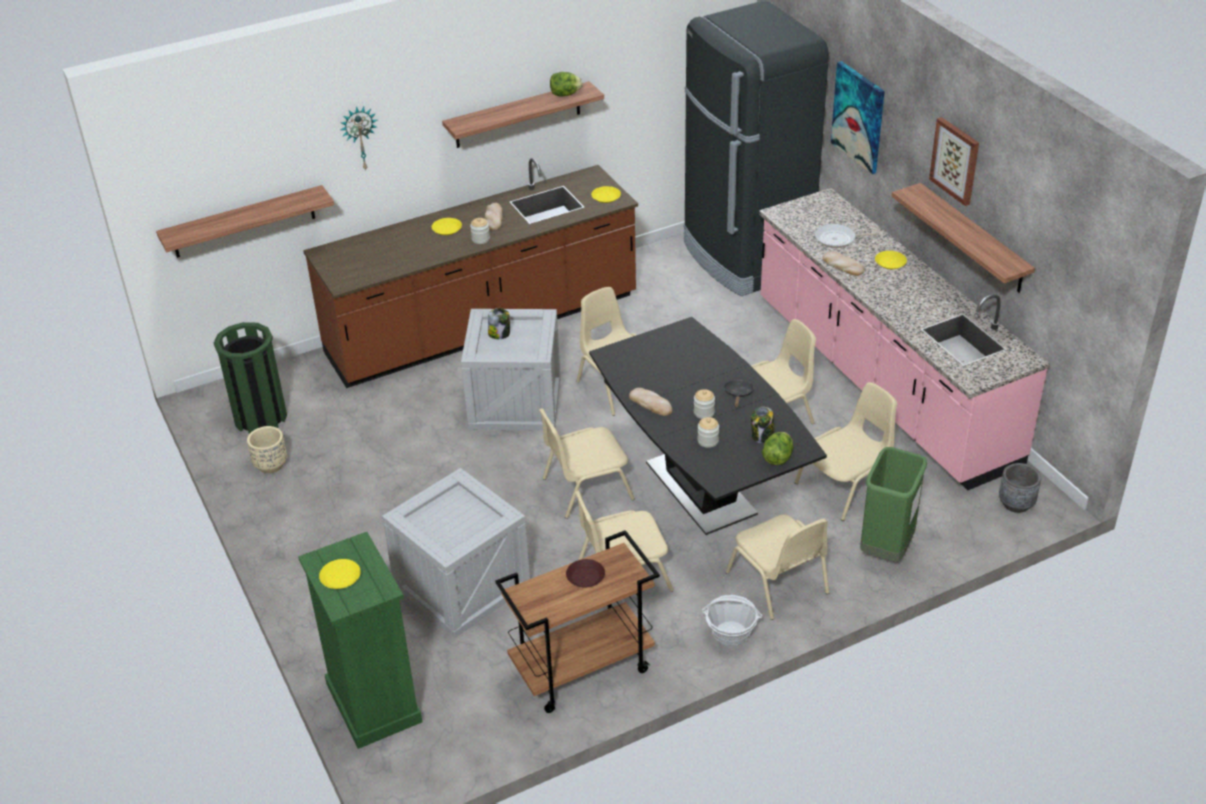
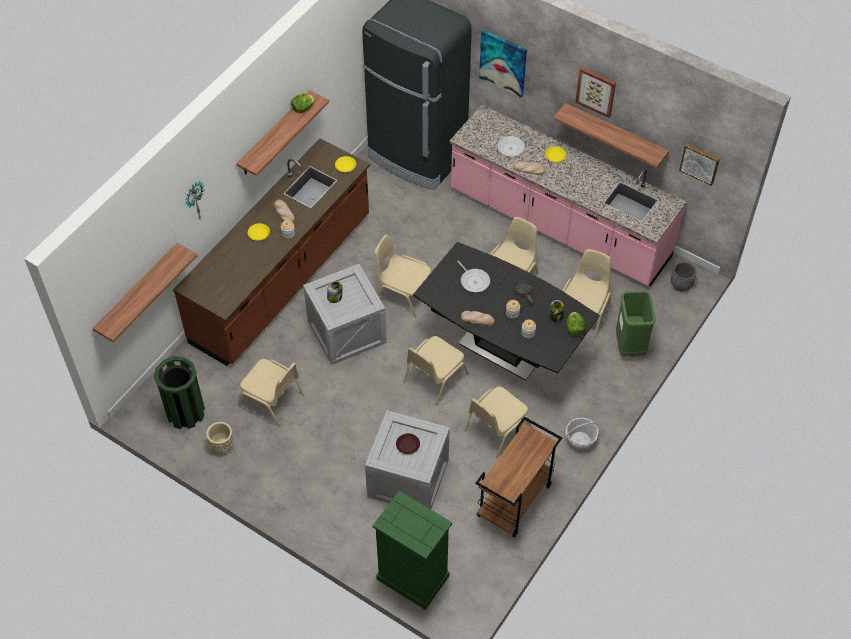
camera: 30 degrees left, 15 degrees up
yellow plate [319,559,361,589] -> none
brown plate [566,559,605,587] -> brown plate moved to [396,433,420,454]
beige chair [726,514,829,620] -> beige chair moved to [238,359,305,426]
none -> frying pan [457,260,490,292]
none -> picture [679,144,720,186]

